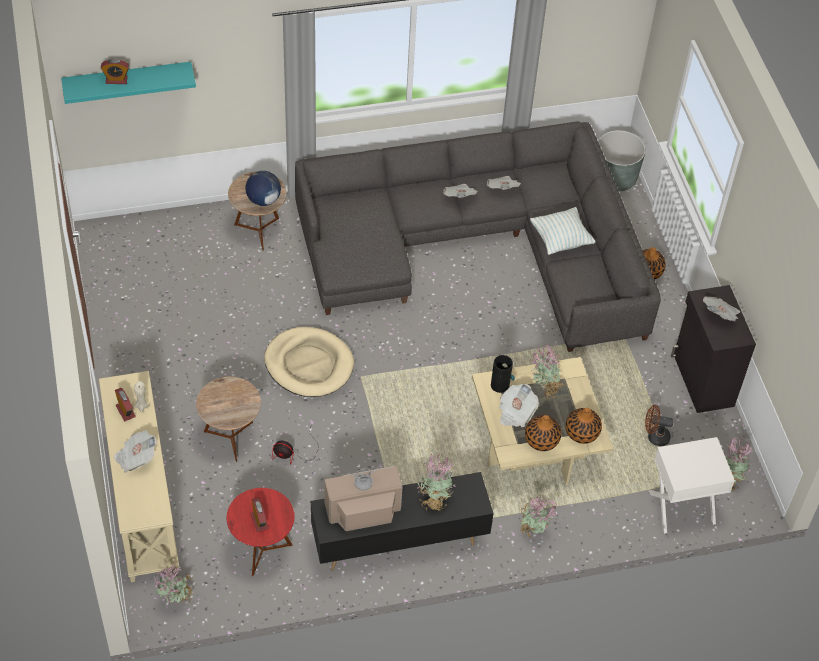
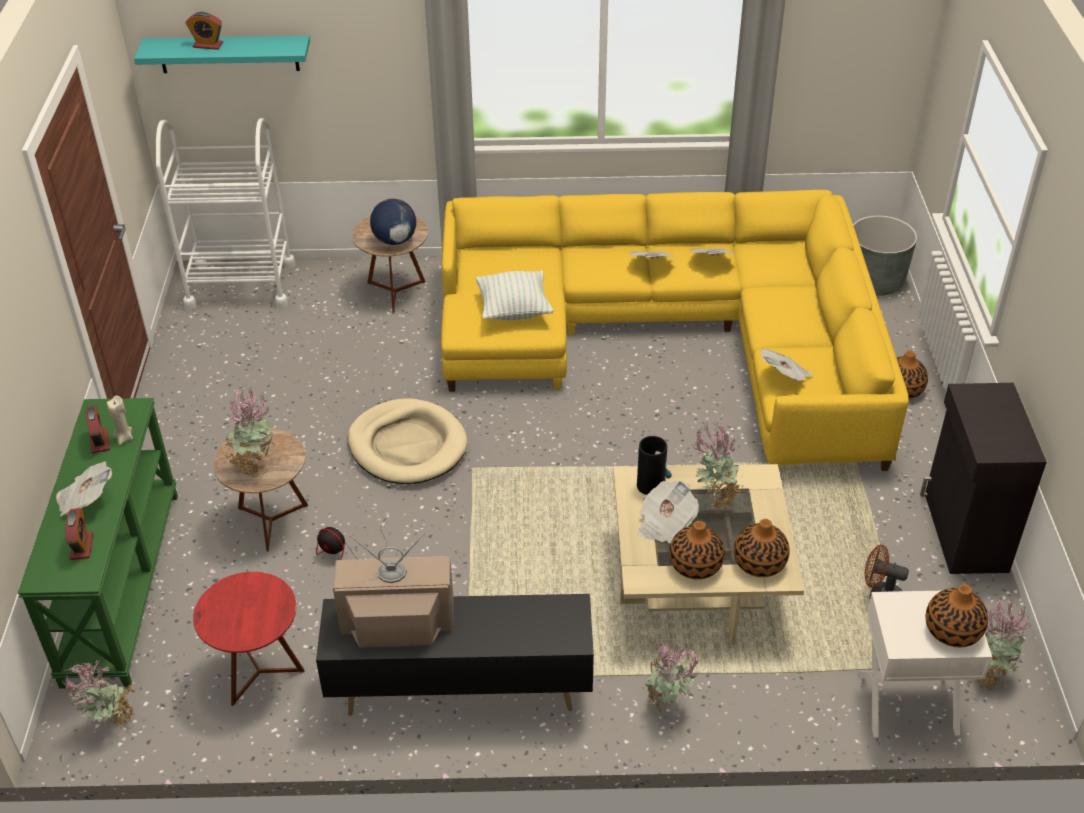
camera: 15 degrees right, 10 degrees down
beige console table [99,371,179,582] -> green console table [18,398,178,689]
alarm clock [251,497,269,532] -> alarm clock moved to [66,508,93,560]
grey sofa [295,121,661,352] -> yellow sofa [441,190,909,471]
potted plant [417,453,454,511] -> potted plant moved to [225,387,277,478]
pillow [530,207,595,255] -> pillow moved to [476,271,553,320]
newspaper [703,296,740,322] -> newspaper moved to [760,349,813,381]
none -> white cart [156,118,296,310]
none -> vase [926,584,988,647]

